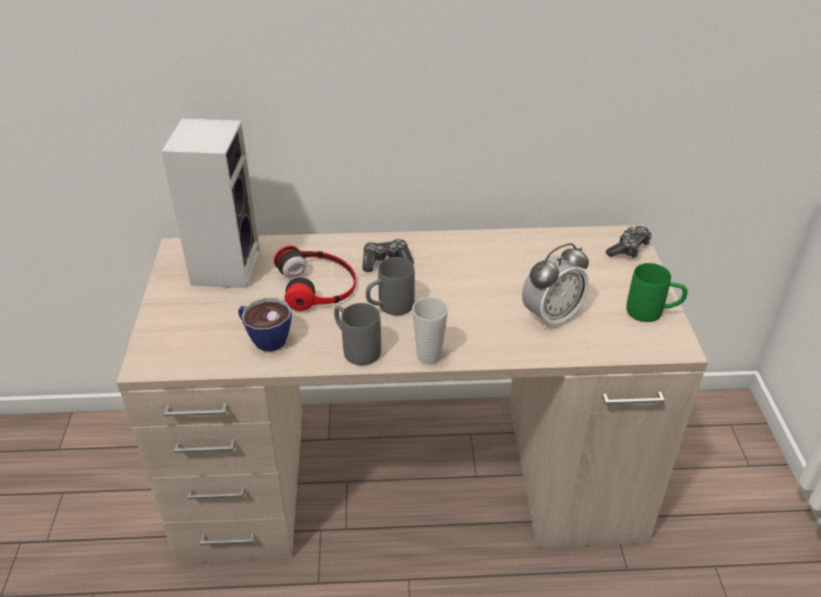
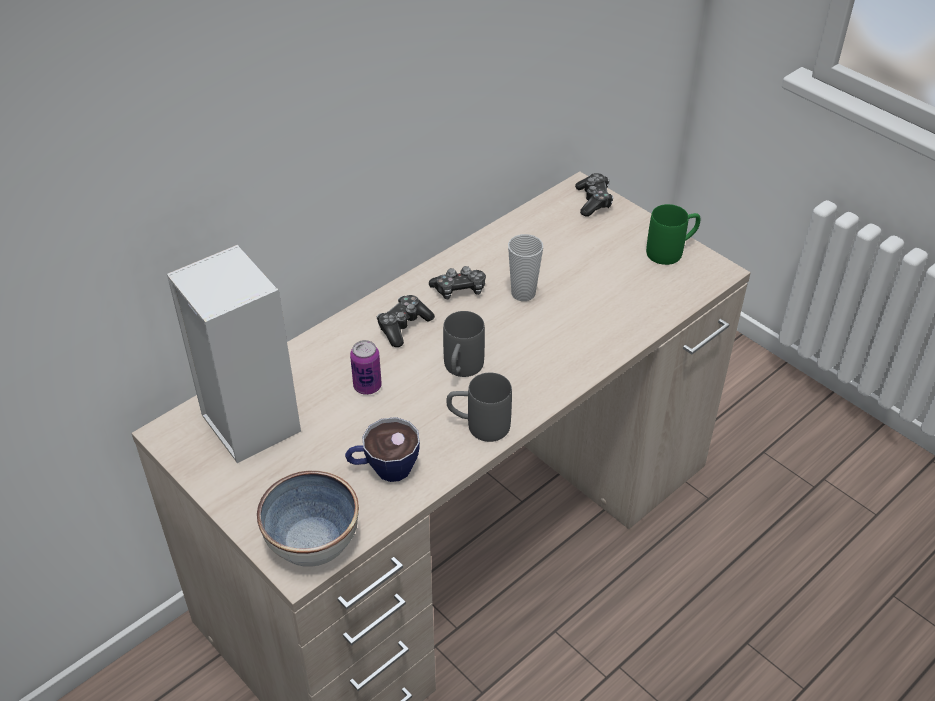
camera: 40 degrees left, 5 degrees up
headphones [274,245,356,311] -> can [350,340,382,395]
cup [412,297,448,364] -> cup moved to [508,234,543,301]
alarm clock [522,243,589,330] -> none
none -> bowl [257,470,359,567]
none -> game controller [429,266,486,299]

